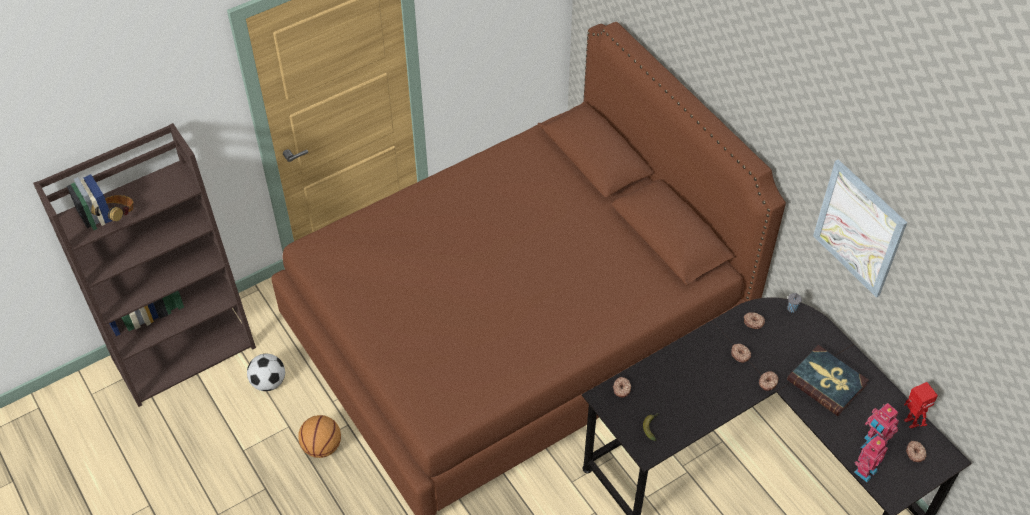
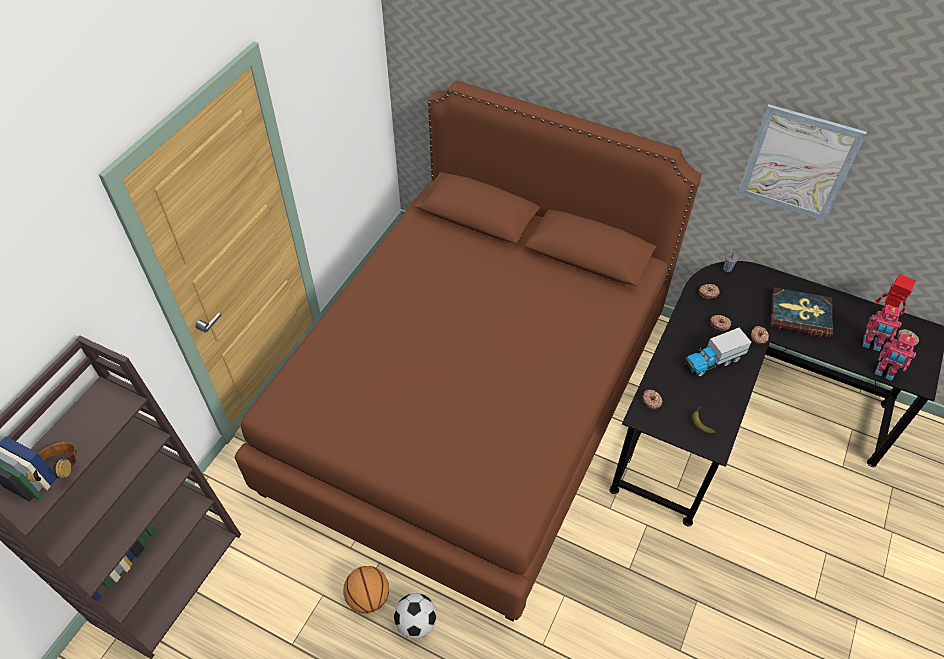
camera: 30 degrees left, 0 degrees up
football [247,354,285,391] -> football moved to [394,593,437,638]
toy robot [854,436,888,482] -> toy robot turned 75 degrees counterclockwise [875,333,916,381]
none -> toy truck [685,328,751,377]

